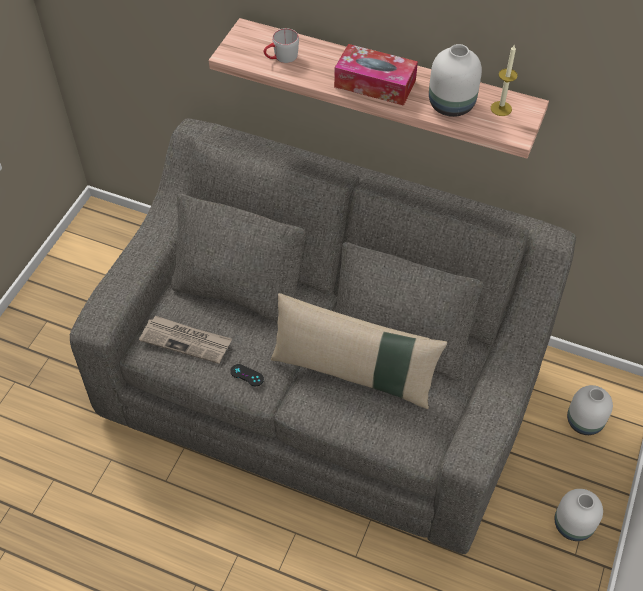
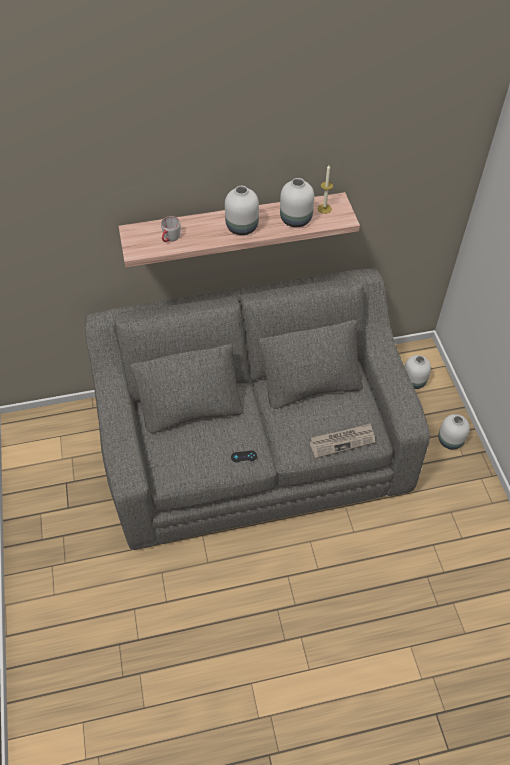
camera: 35 degrees left, 0 degrees up
newspaper [139,316,232,364] -> newspaper moved to [310,423,375,458]
beige pillow [271,293,447,409] -> none
tissue box [334,44,418,106] -> white vase [225,186,259,235]

